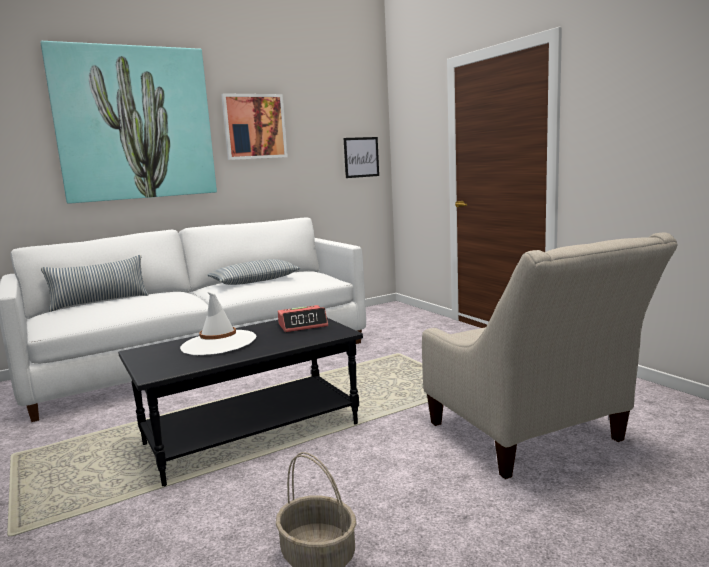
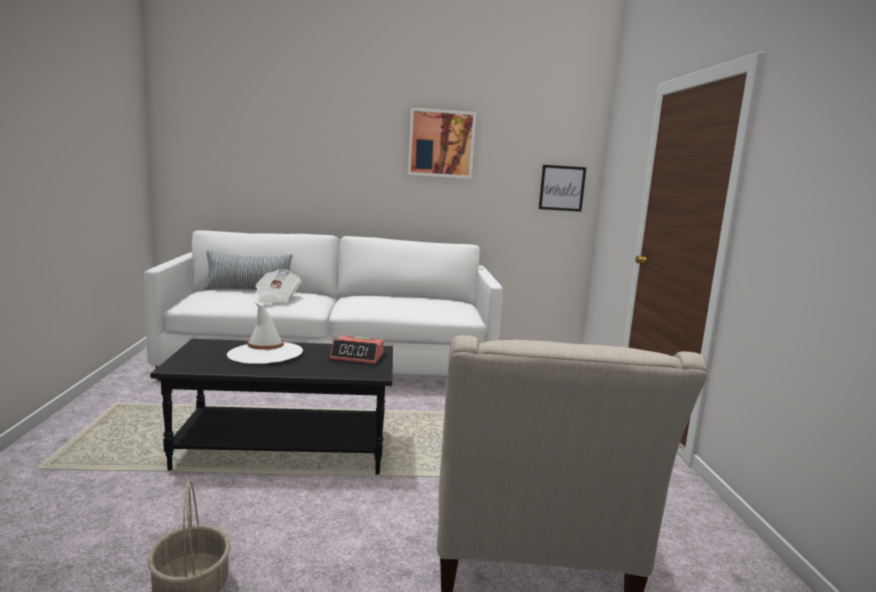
camera: 25 degrees right, 0 degrees up
picture [41,41,217,204] -> none
pillow [207,259,301,285] -> none
none -> newspaper [255,269,301,304]

